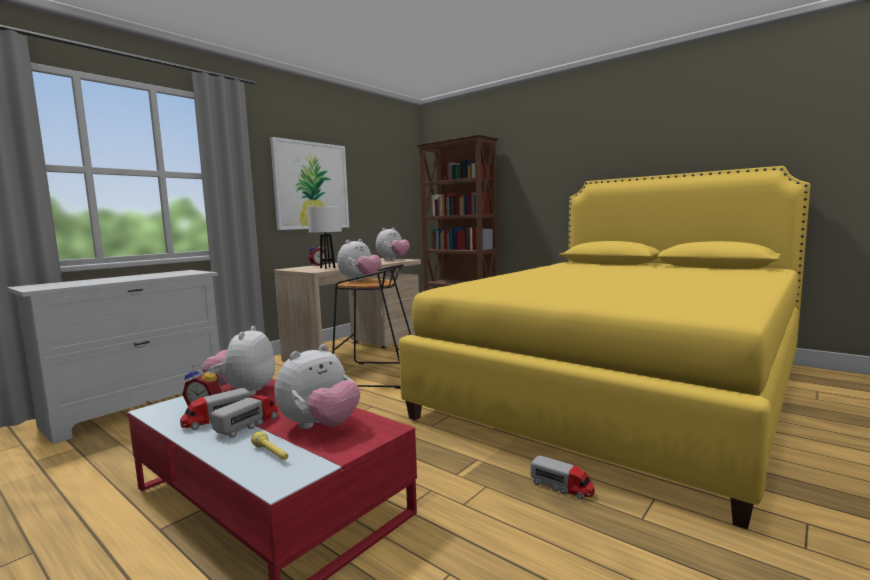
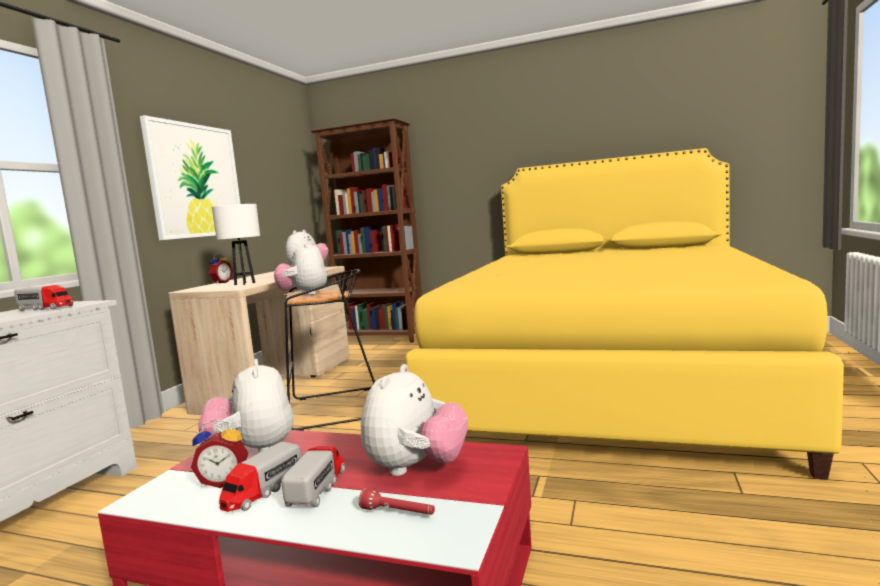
camera: 20 degrees left, 0 degrees up
yellow flashlight [251,431,289,460] -> red flashlight [359,488,435,515]
plush toy [337,239,382,281] -> plush toy turned 150 degrees clockwise [274,242,327,295]
toy truck [531,456,595,500] -> toy truck moved to [14,285,73,311]

